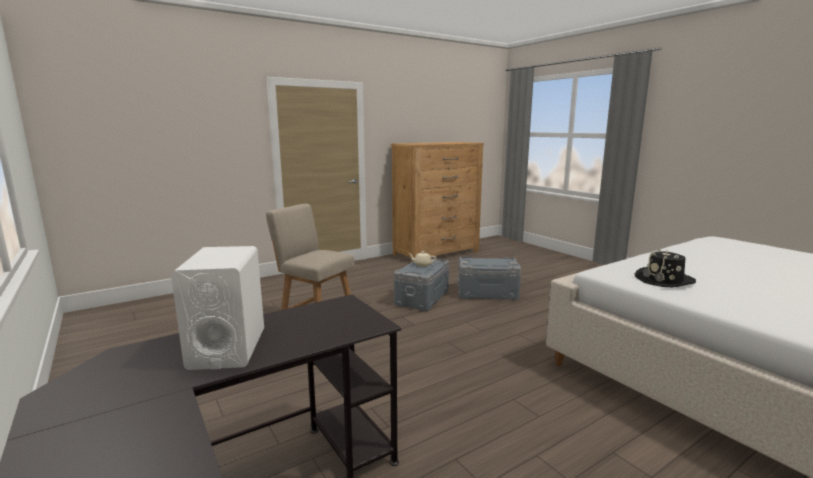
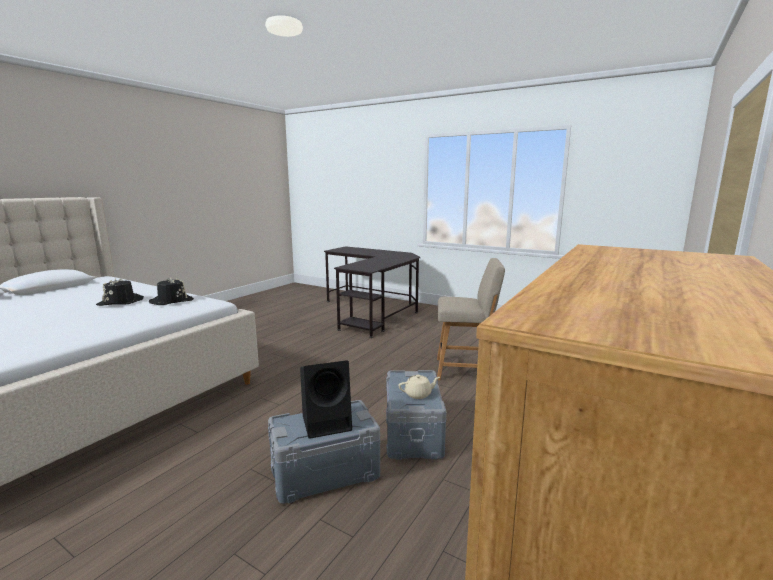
camera: 155 degrees right, 0 degrees up
white speaker [171,246,264,370] -> none
none -> black hat [96,279,144,306]
none -> black speaker [300,360,352,439]

